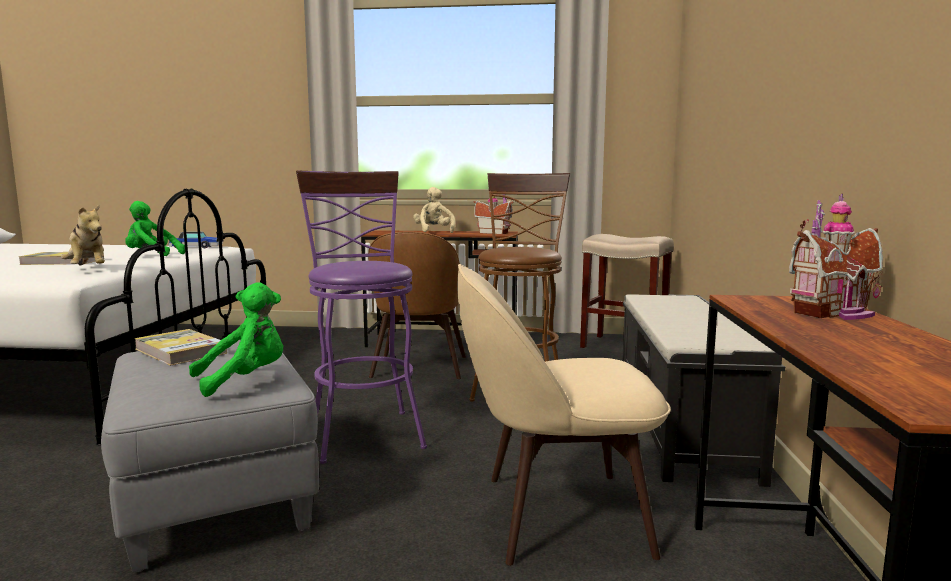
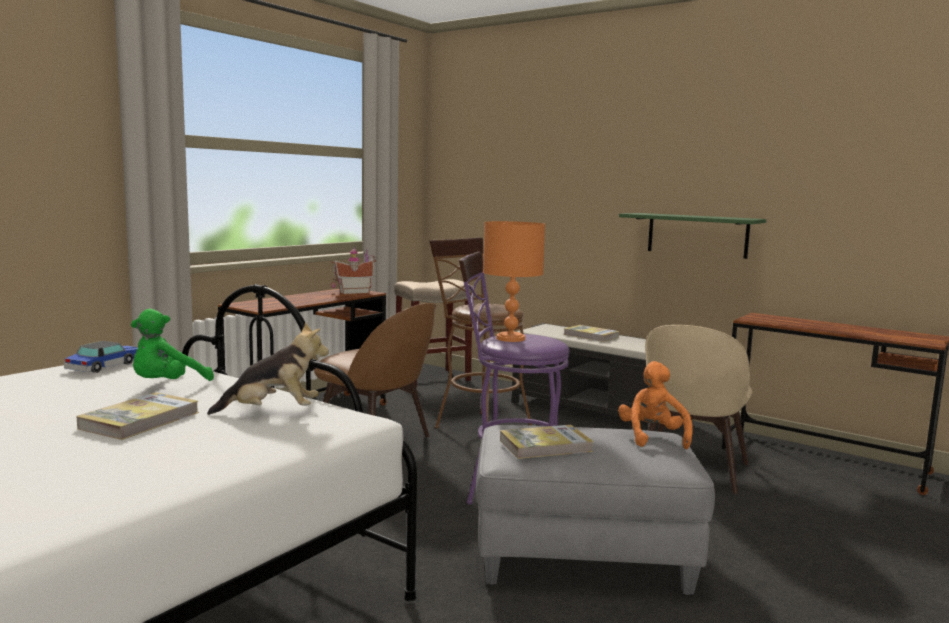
camera: 60 degrees left, 0 degrees up
green plush toy [189,282,284,397] -> orange plush toy [618,361,693,449]
beige plush toy [413,187,455,233] -> none
toy house [789,194,883,320] -> none
none -> orange table lamp [483,221,545,342]
none -> book [564,325,619,342]
none -> green shelf [619,213,767,259]

